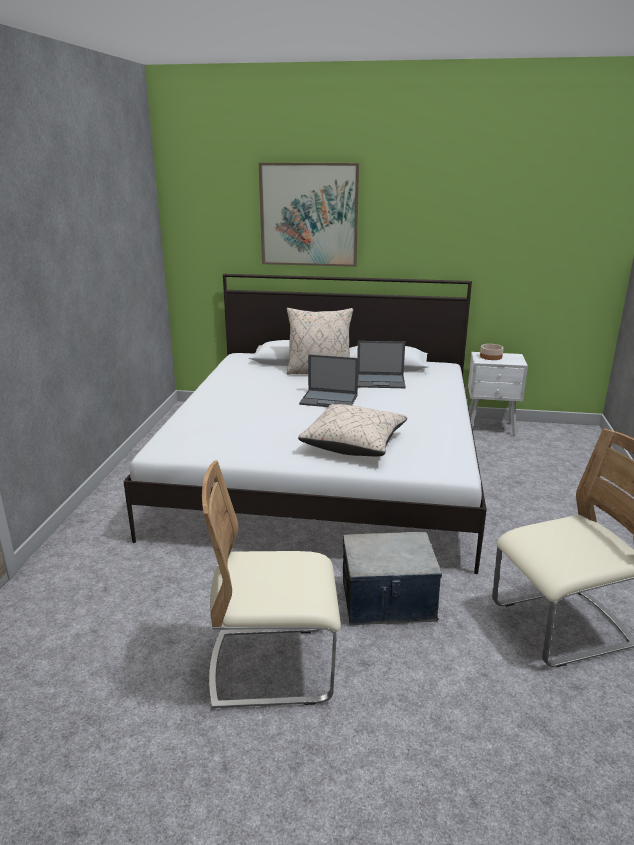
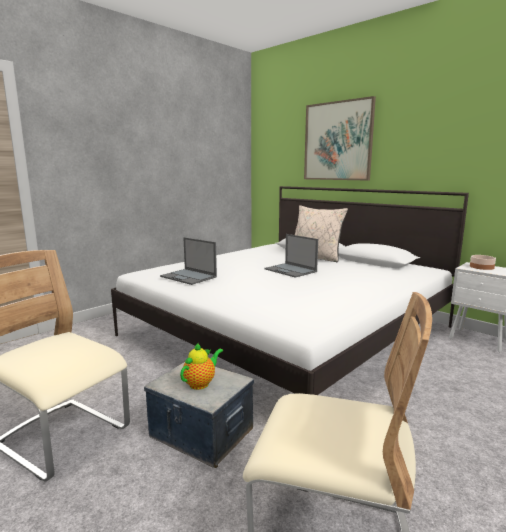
camera: 35 degrees right, 10 degrees down
beige pillow [298,404,407,456] -> none
laptop [357,341,406,388] -> laptop moved to [160,237,217,285]
none -> teapot [180,342,223,390]

